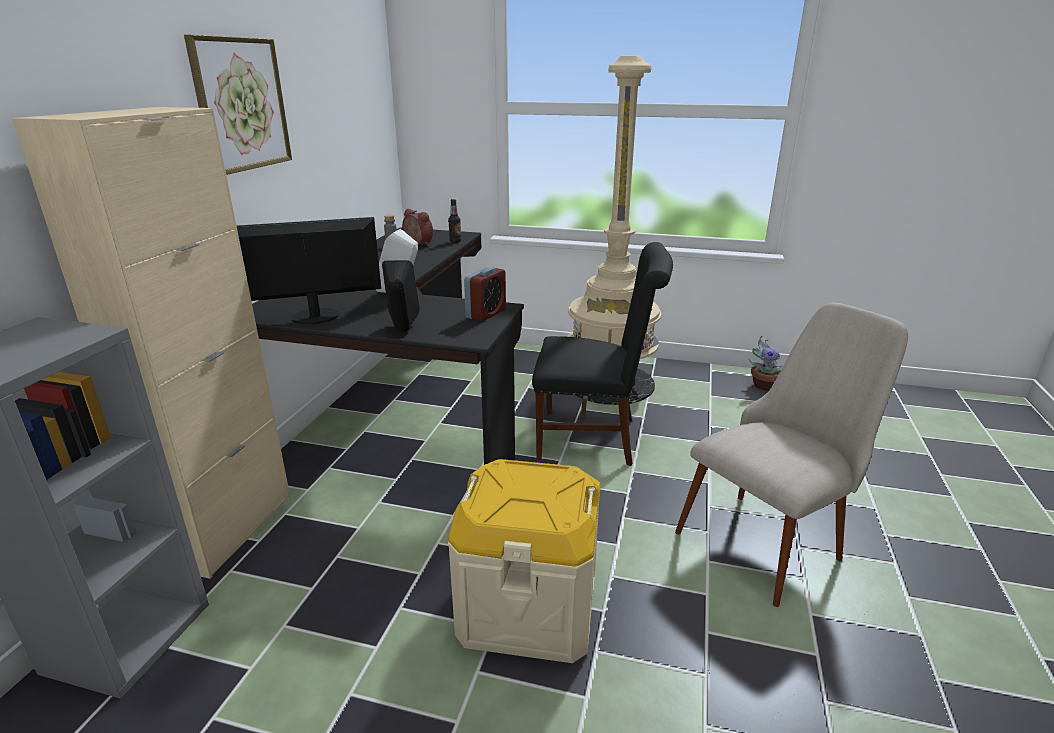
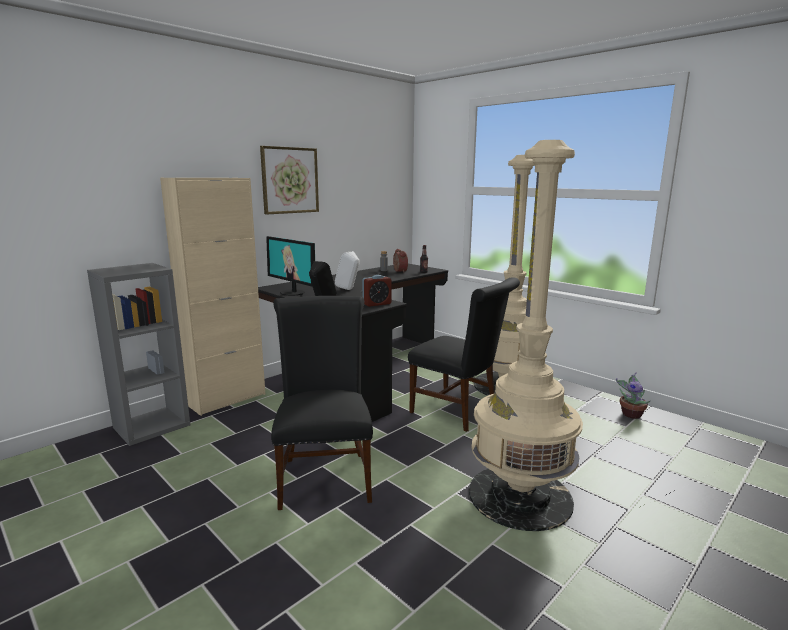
camera: 30 degrees right, 10 degrees down
monitor [237,217,381,324] -> monitor turned 150 degrees counterclockwise [266,236,315,296]
beige storage box [448,459,601,663] -> black chair [271,296,373,510]
beige chair [675,303,908,607] -> beige floor lamp [469,140,583,531]

